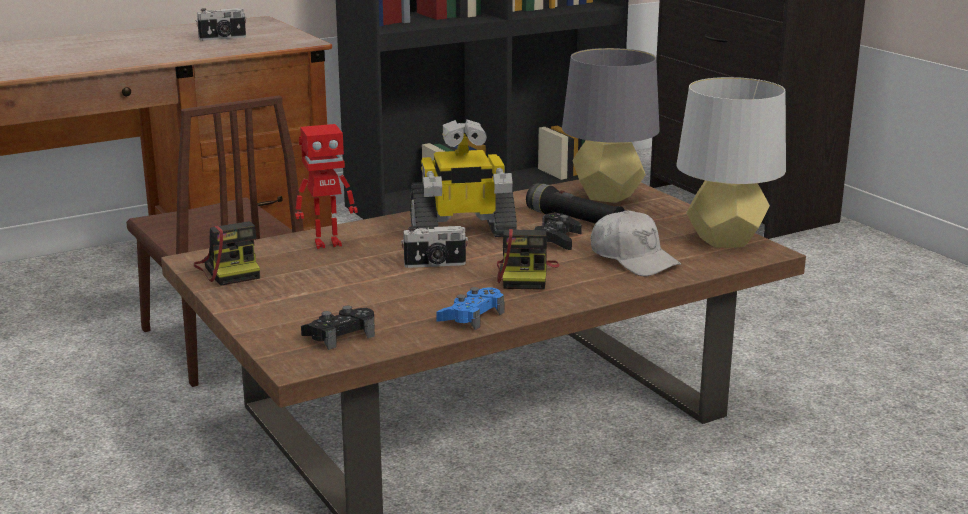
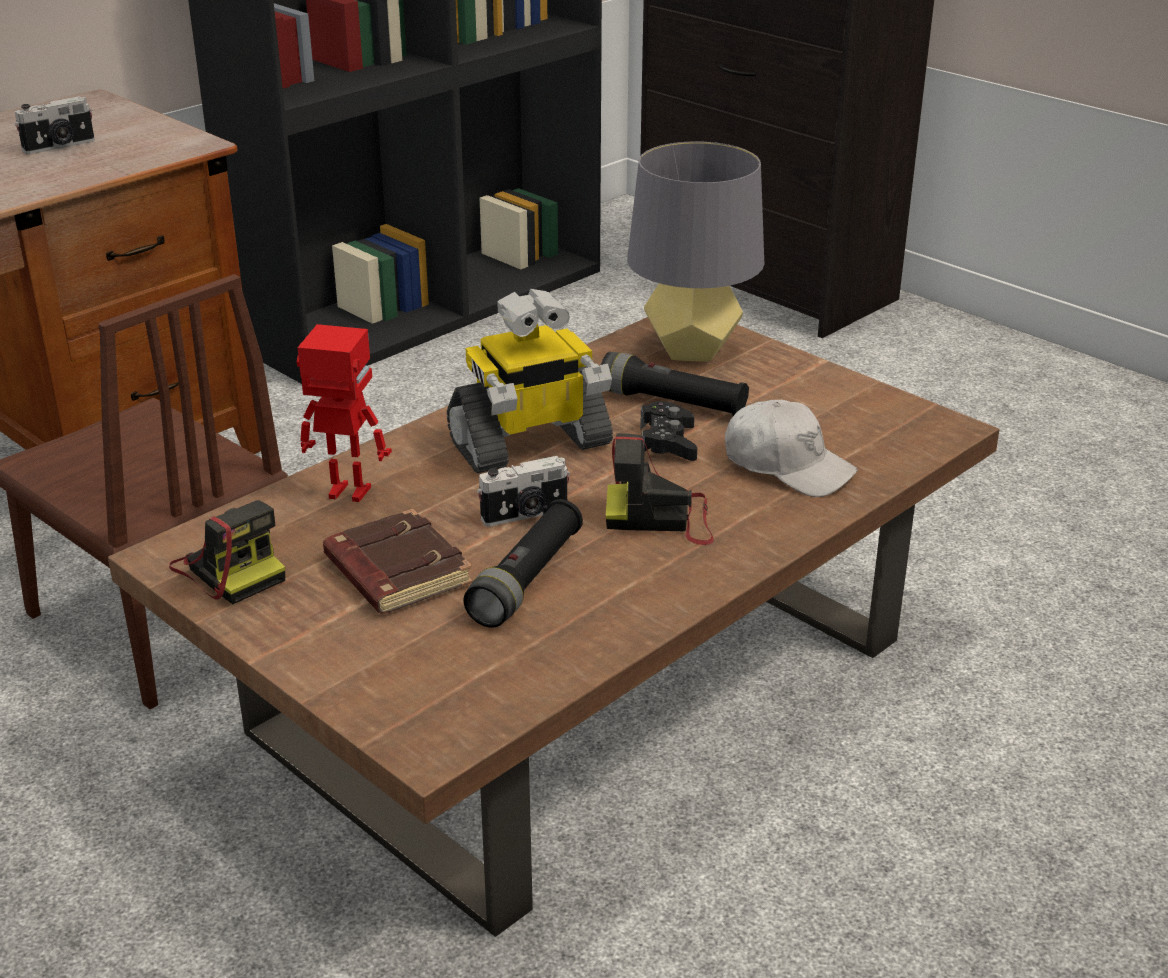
camera: 15 degrees left, 10 degrees up
toy robot [295,124,358,249] -> toy robot turned 135 degrees counterclockwise [297,324,392,502]
black game controller [301,306,375,350] -> none
blue game controller [436,287,505,330] -> none
camera [497,229,559,290] -> camera turned 105 degrees clockwise [606,433,714,545]
grey table lamp [676,77,786,248] -> none
none -> brown book [323,509,473,614]
none -> black flashlight [463,499,583,628]

